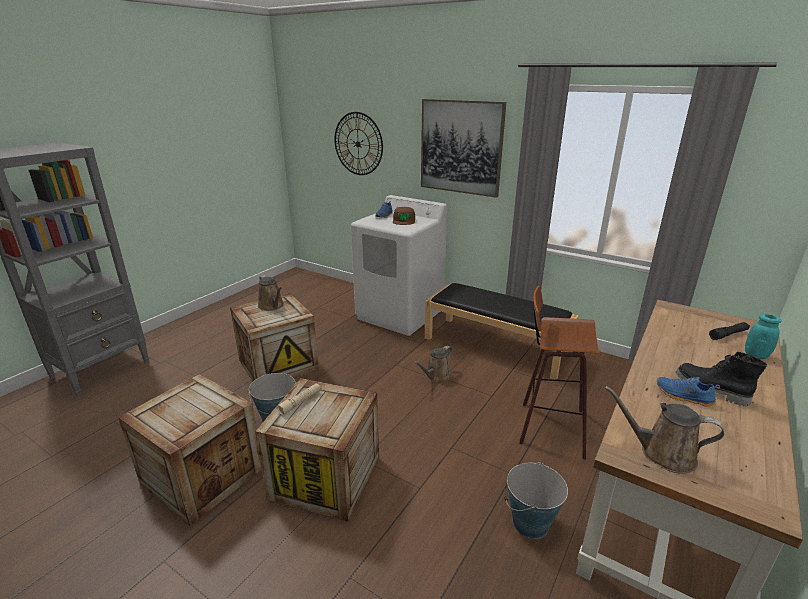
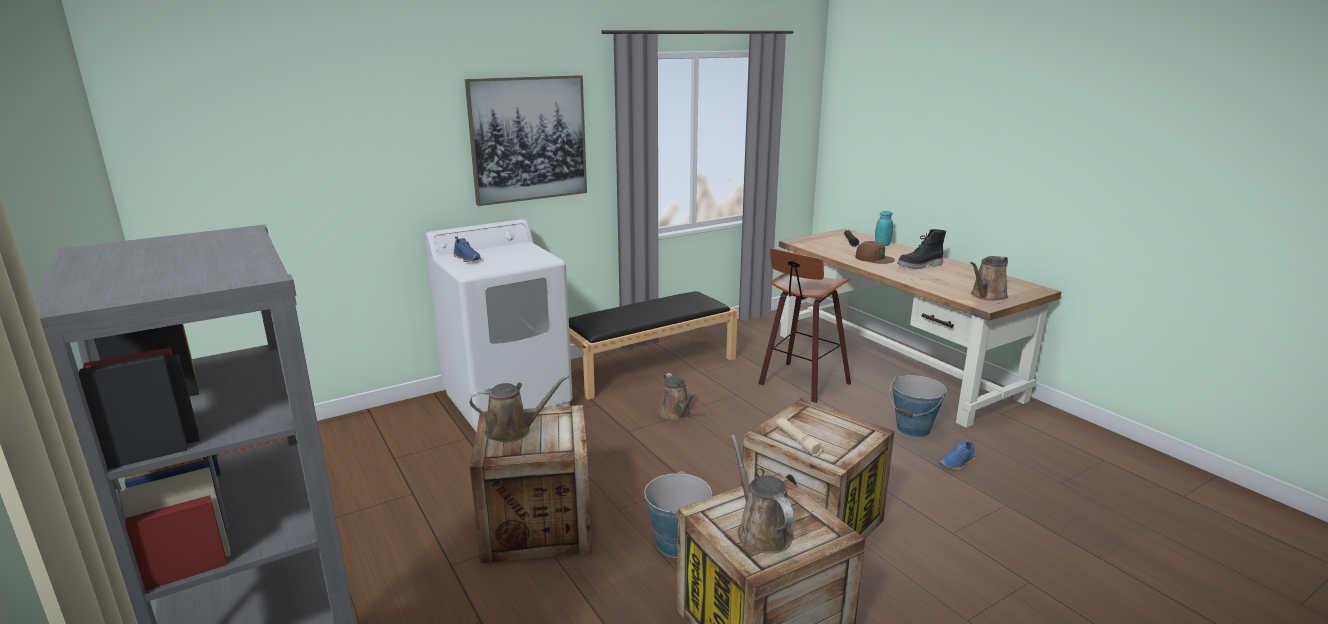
camera: 65 degrees left, 5 degrees down
wall clock [334,112,383,175] -> none
brown cap [393,207,415,225] -> brown cap moved to [856,241,895,264]
blue shoe [657,377,720,406] -> blue shoe moved to [939,439,975,470]
none -> brown watering can [731,435,794,554]

